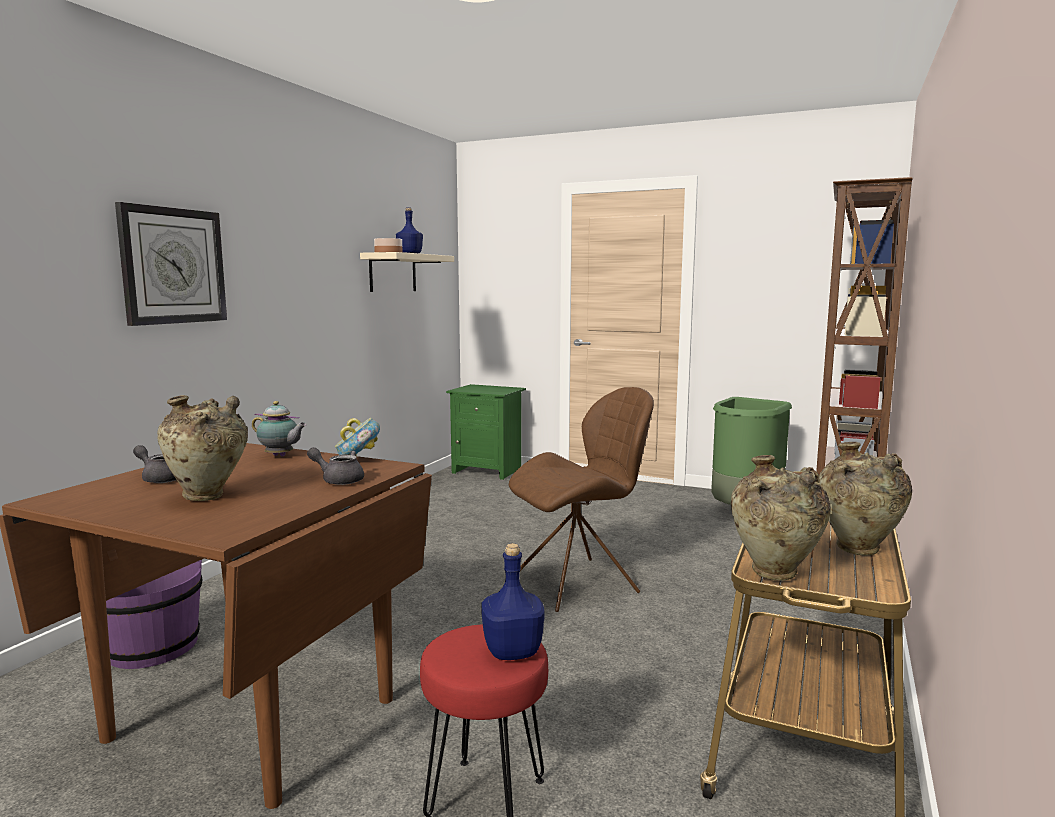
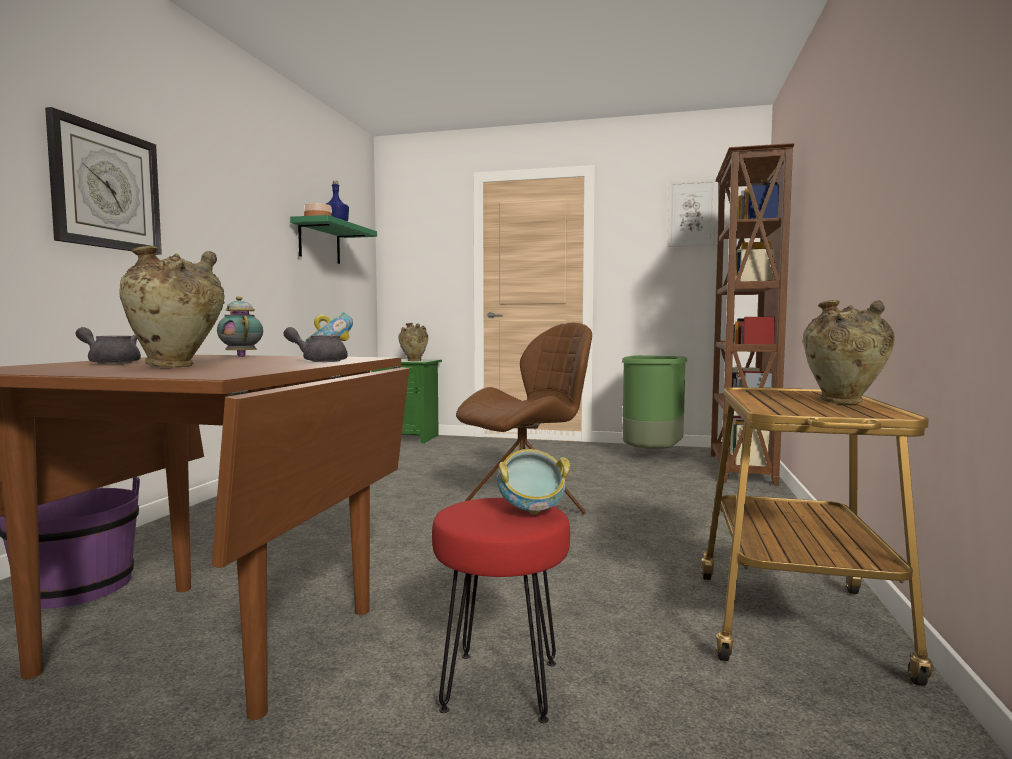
camera: 10 degrees left, 5 degrees down
teapot [252,401,307,457] -> teapot turned 135 degrees counterclockwise [217,296,263,357]
beige shelf [360,252,454,292] -> green shelf [290,215,377,264]
blue bottle [481,543,545,660] -> bowl [497,449,570,515]
beige vase [731,455,831,580] -> beige vase moved to [398,323,428,361]
none -> picture [667,178,716,247]

